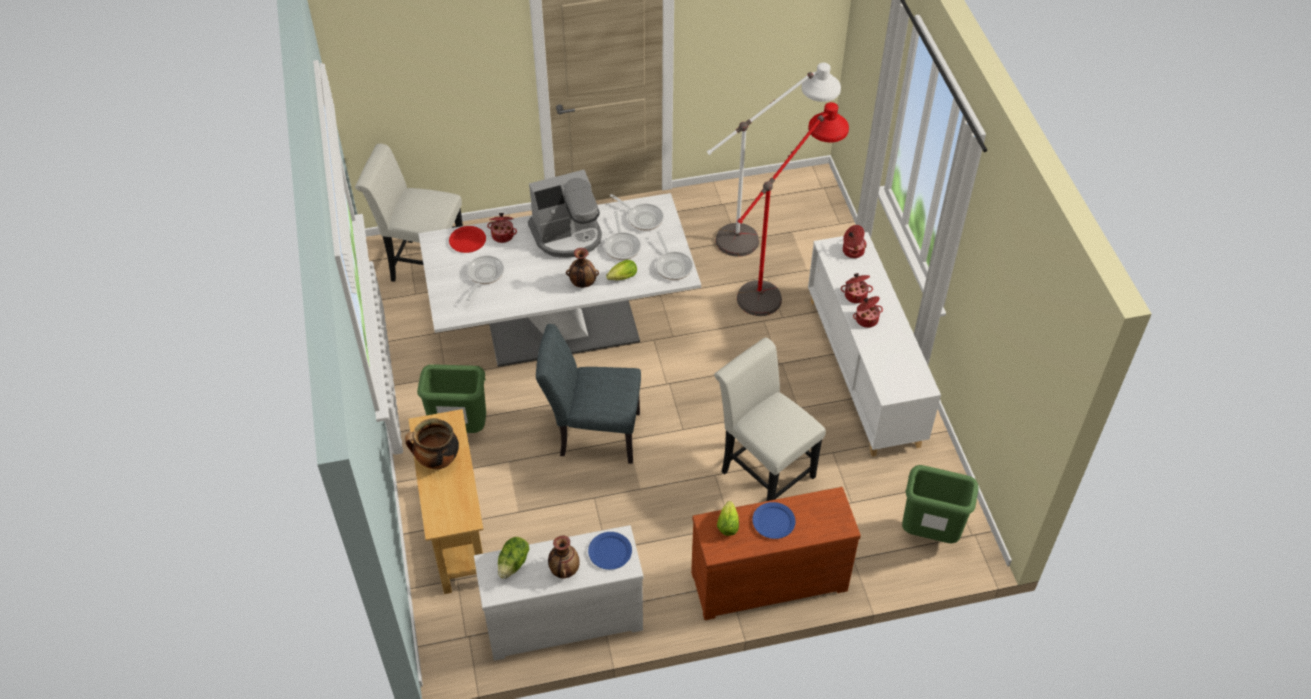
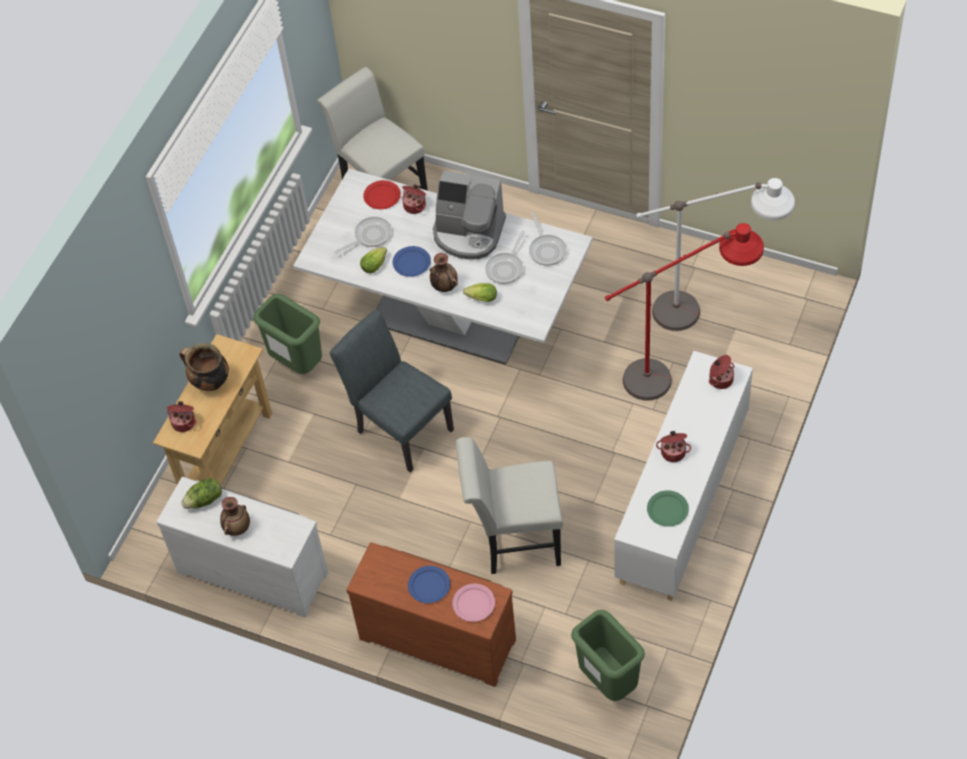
camera: 40 degrees right, 5 degrees up
blue plate [588,532,632,570] -> blue plate moved to [392,246,431,277]
frying pan [656,231,693,280] -> none
white chair [714,337,826,501] -> white chair turned 90 degrees counterclockwise [456,437,563,574]
lettuce [717,501,739,536] -> lettuce moved to [360,247,387,274]
cooking pot [841,273,873,304] -> cooking pot moved to [167,401,196,432]
none -> pink plate [452,584,495,622]
none -> green plate [647,490,689,527]

